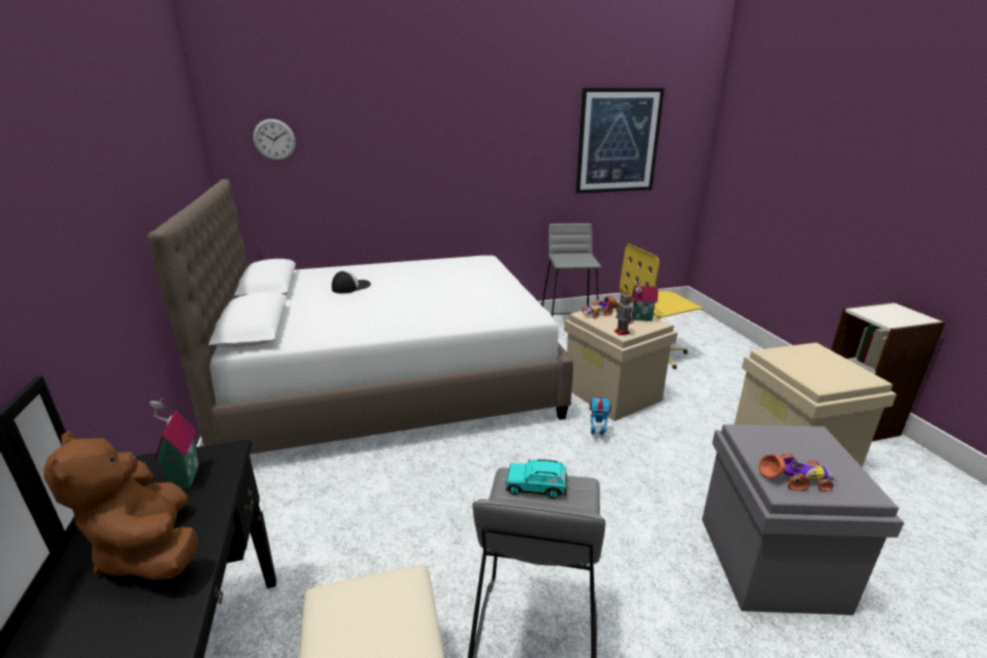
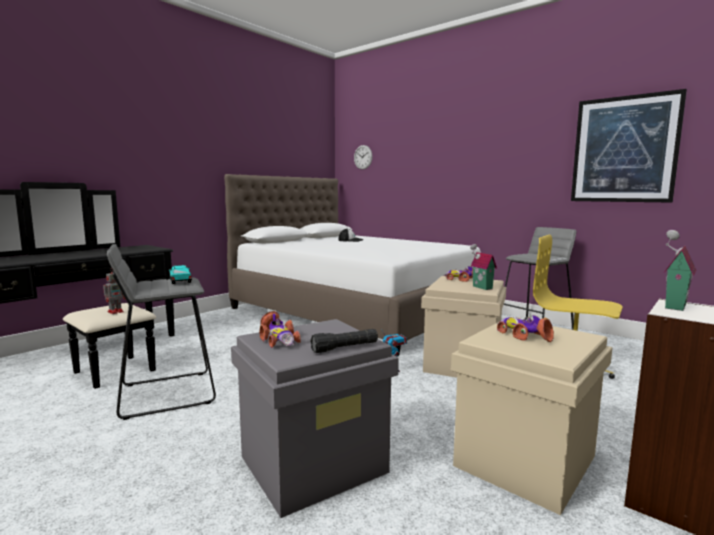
camera: 55 degrees right, 15 degrees down
brown plush toy [44,431,198,580] -> none
toy house [150,398,199,489] -> toy house moved to [664,230,696,311]
toy robot [614,289,634,336] -> toy robot moved to [103,268,125,314]
none -> black flashlight [310,329,378,353]
none -> toy car [497,315,554,342]

